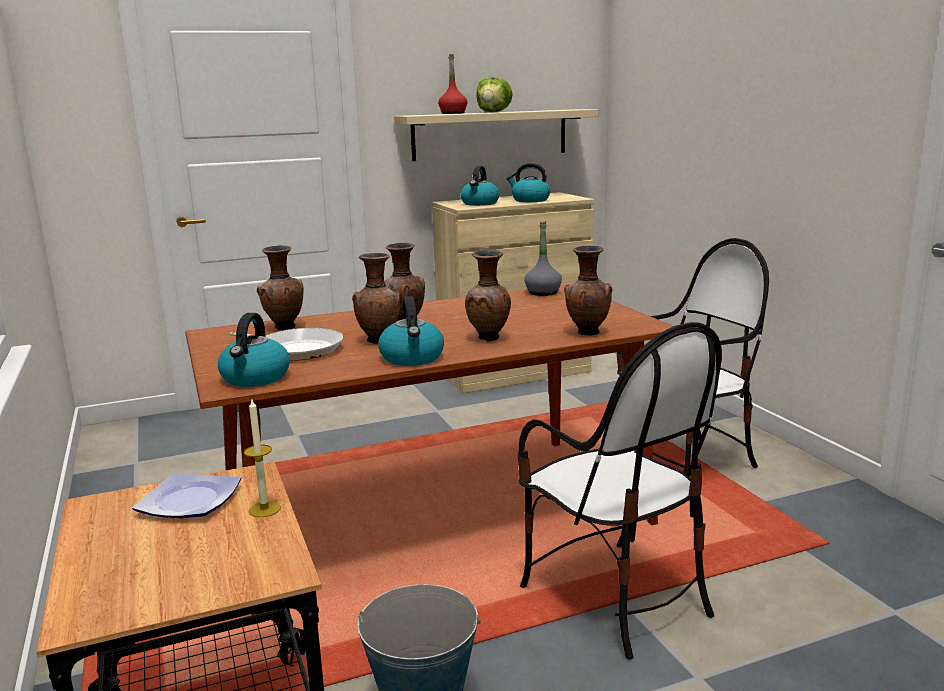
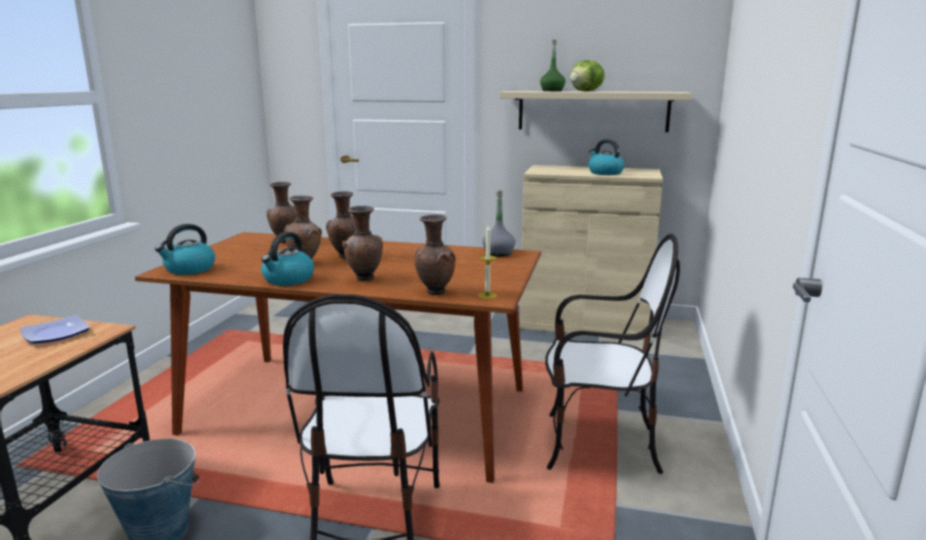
camera: 35 degrees right, 0 degrees up
frying pan [229,328,343,361] -> none
candle [244,400,281,517] -> candle moved to [478,225,497,299]
red bottle [438,54,468,114] -> green bottle [540,40,566,91]
kettle [460,166,500,206] -> none

